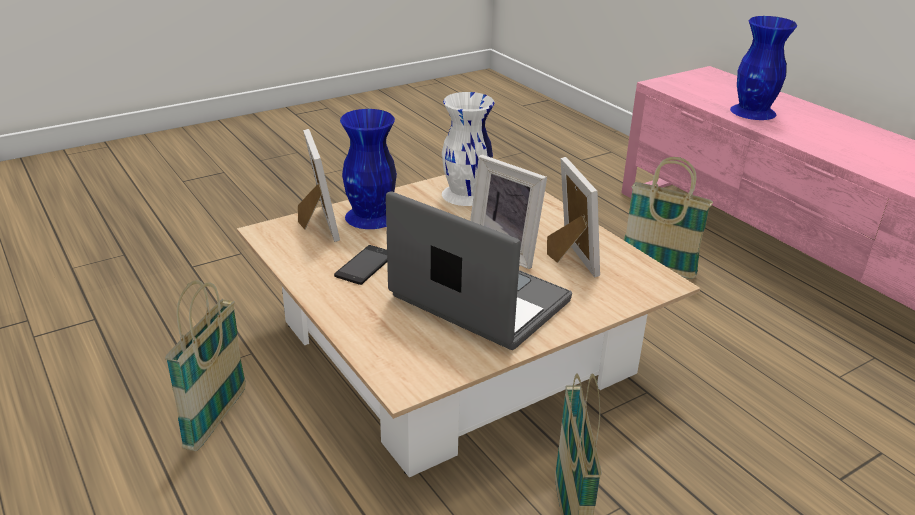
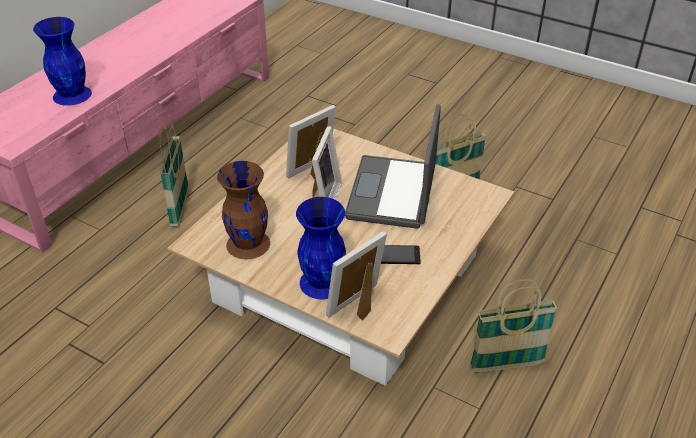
camera: 115 degrees left, 10 degrees up
white vase [442,92,495,206] -> brown vase [217,161,270,259]

